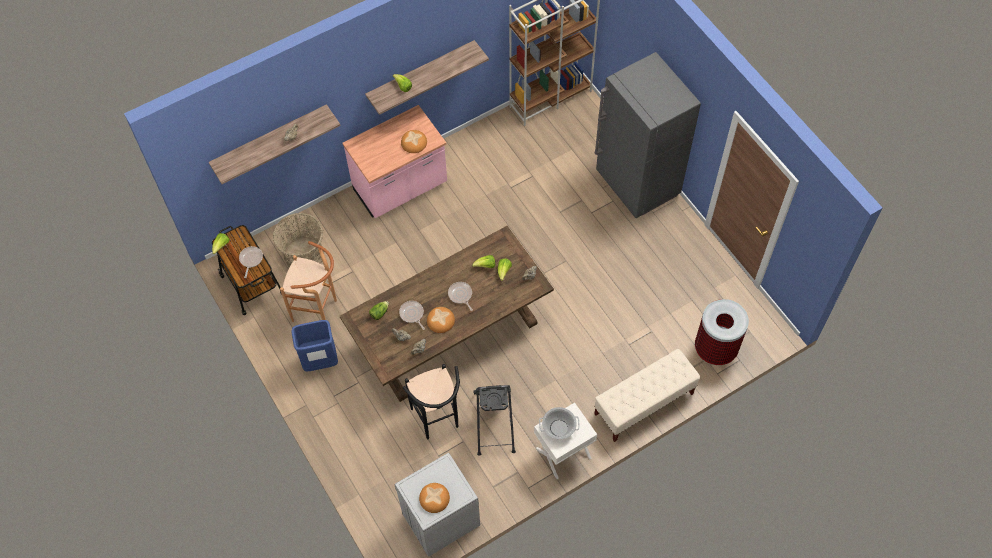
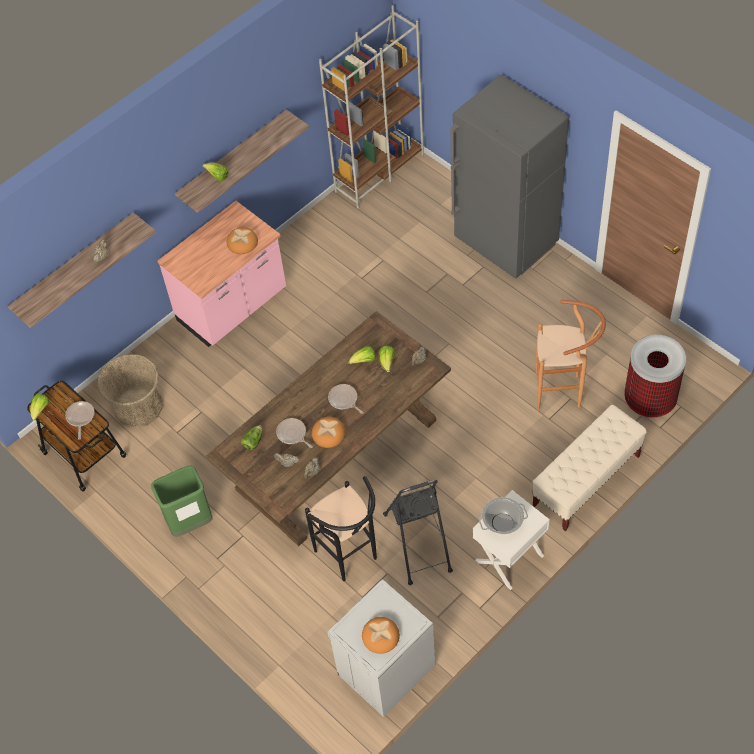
camera: 10 degrees left, 5 degrees down
brown stool [280,241,337,322] -> brown stool moved to [536,300,606,411]
blue trash can [291,320,338,371] -> green trash can [151,466,212,537]

